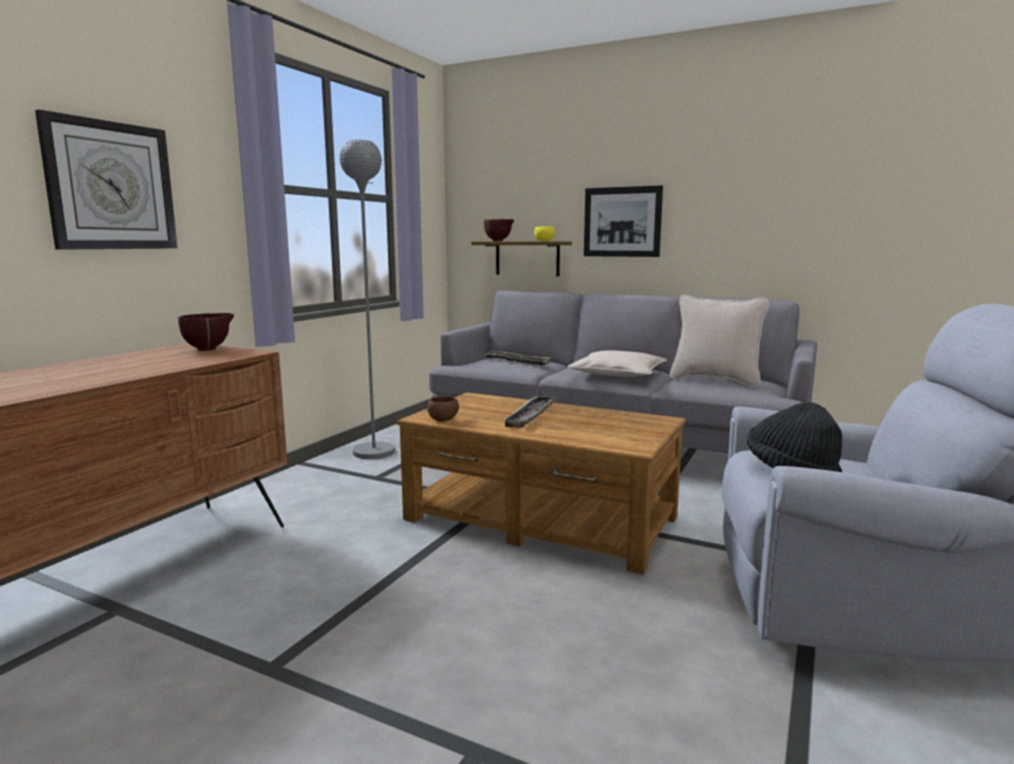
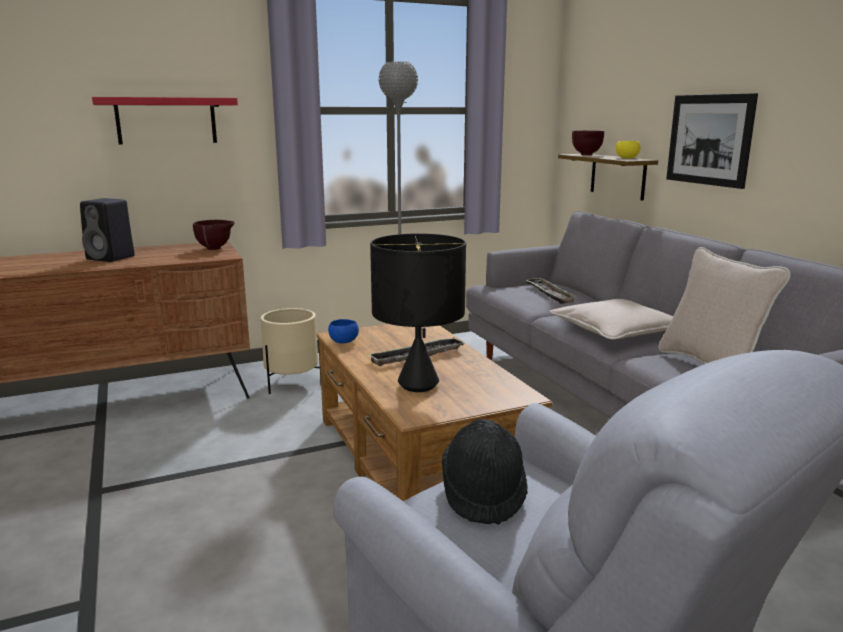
camera: 40 degrees right, 5 degrees up
wall clock [35,109,177,250] -> red shelf [92,97,238,145]
brown bowl [427,396,459,422] -> blue bowl [328,319,359,343]
none -> black speaker [80,198,135,262]
none -> beige planter [260,308,321,394]
none -> black table lamp [370,234,466,392]

